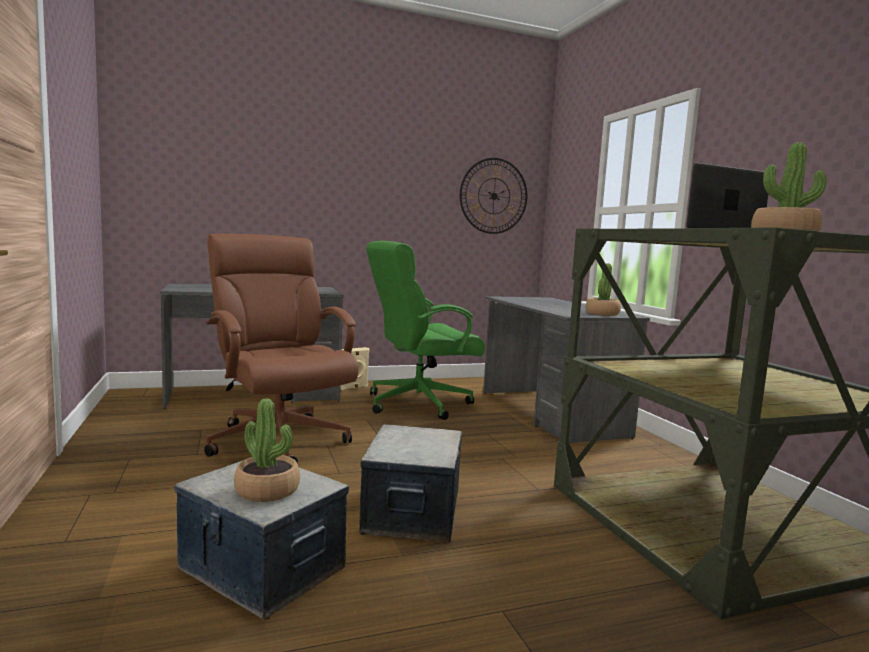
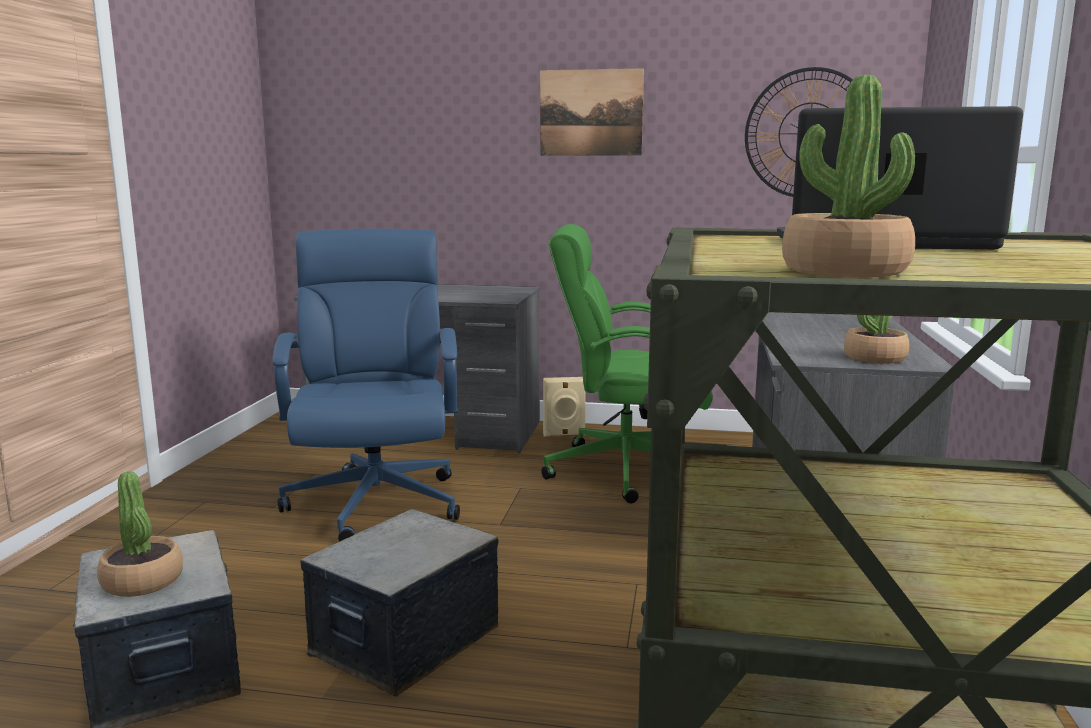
camera: 30 degrees right, 5 degrees up
brown office chair [204,234,359,463] -> blue office chair [272,229,460,542]
none -> picture [540,68,644,156]

